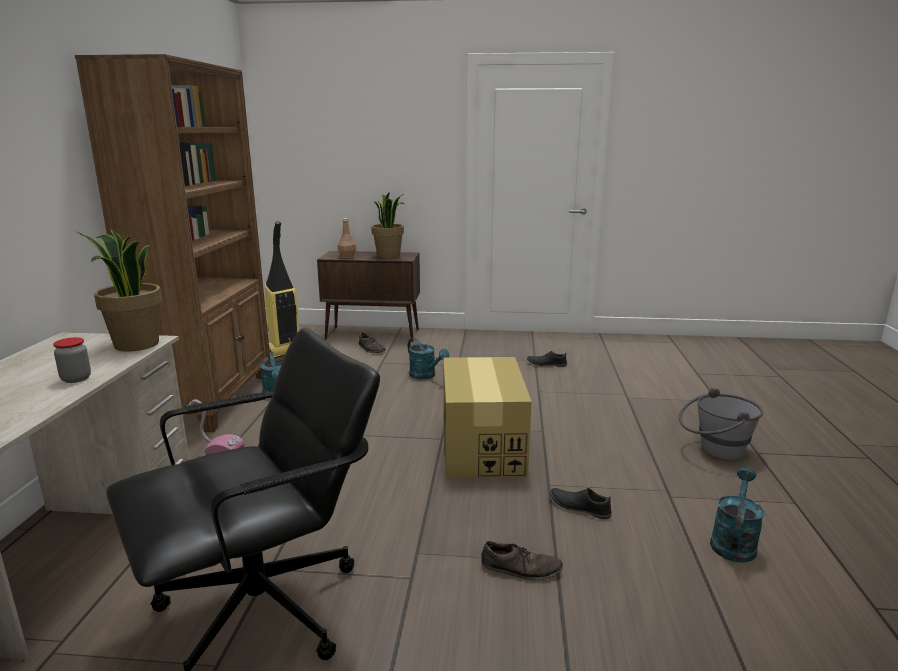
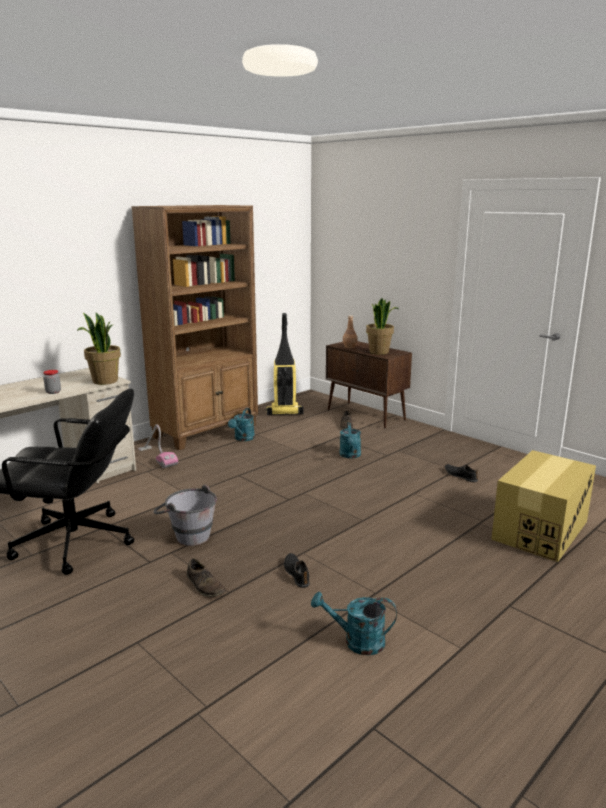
camera: 40 degrees right, 0 degrees up
cardboard box [443,357,532,478] -> cardboard box moved to [491,450,596,562]
grey bucket [679,387,763,460] -> grey bucket moved to [153,484,217,546]
turquoise watering can [710,468,765,563] -> turquoise watering can turned 150 degrees counterclockwise [311,592,397,655]

